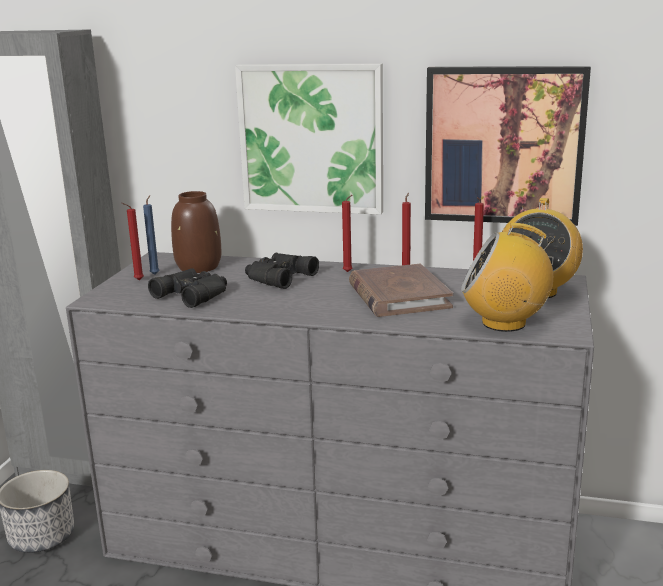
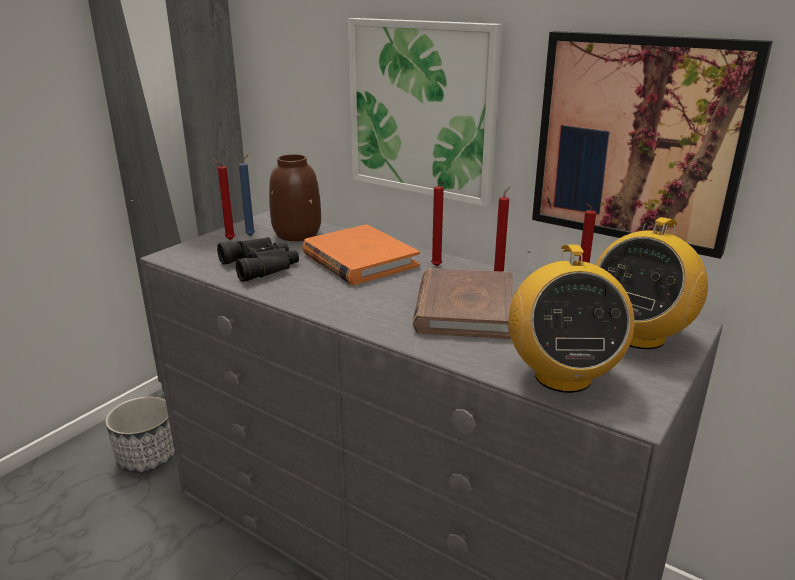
camera: 20 degrees right, 5 degrees up
black binoculars [245,253,319,289] -> orange book [302,224,420,285]
radio [461,223,556,332] -> radio turned 120 degrees counterclockwise [508,244,635,393]

